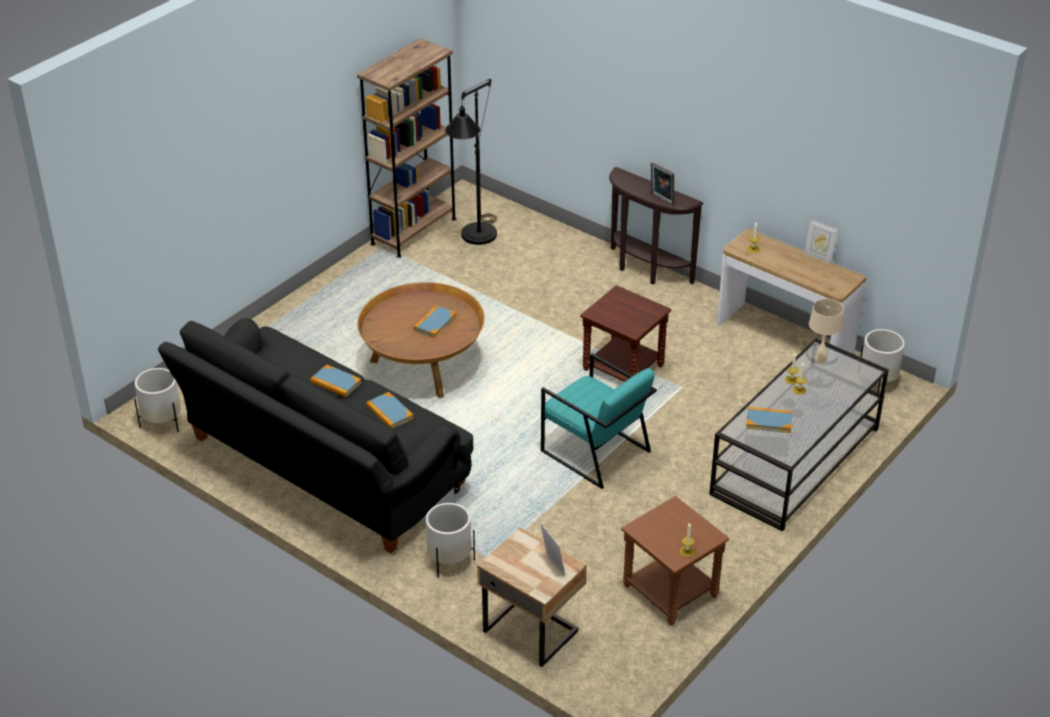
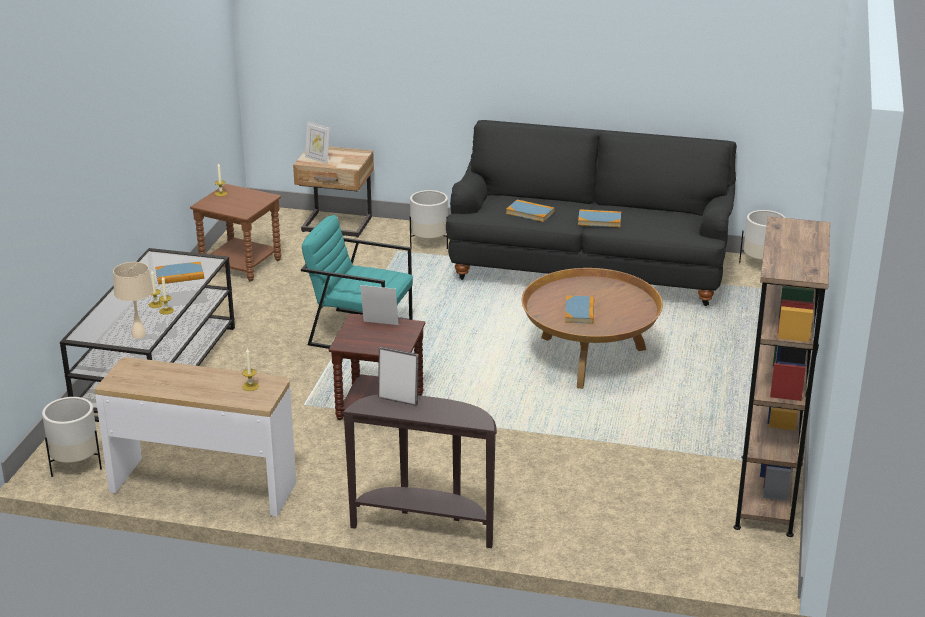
camera: 155 degrees right, 10 degrees down
black floor lamp [445,79,497,245] -> none
picture frame [804,219,838,264] -> picture frame moved to [360,285,399,325]

